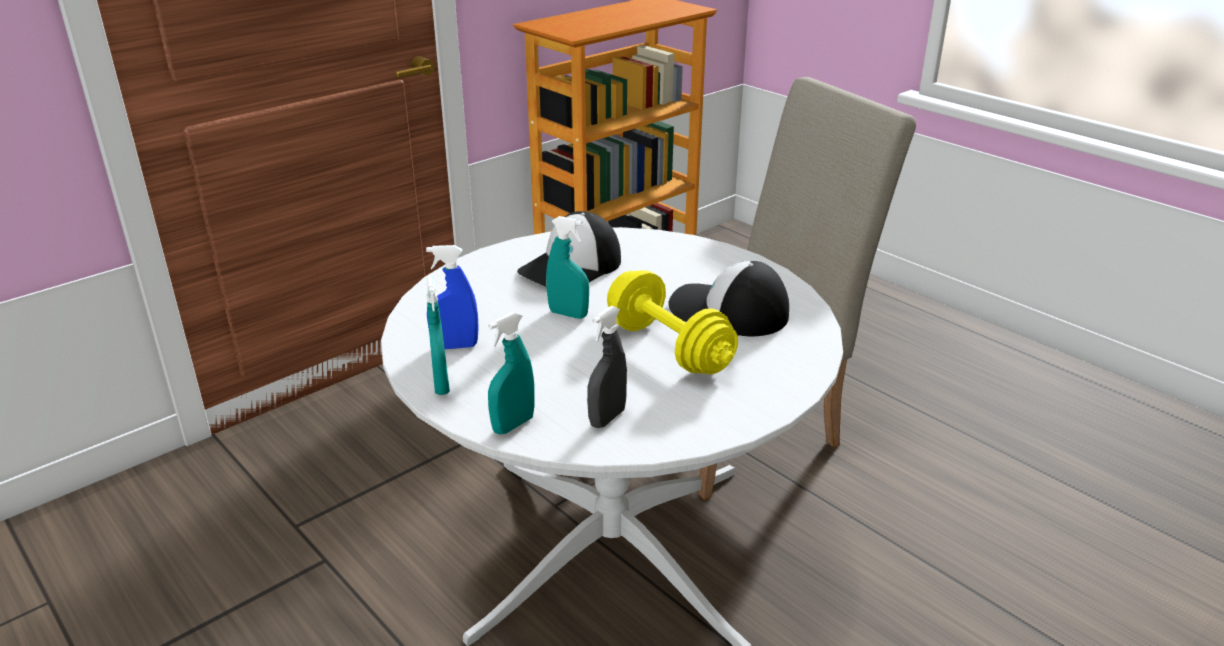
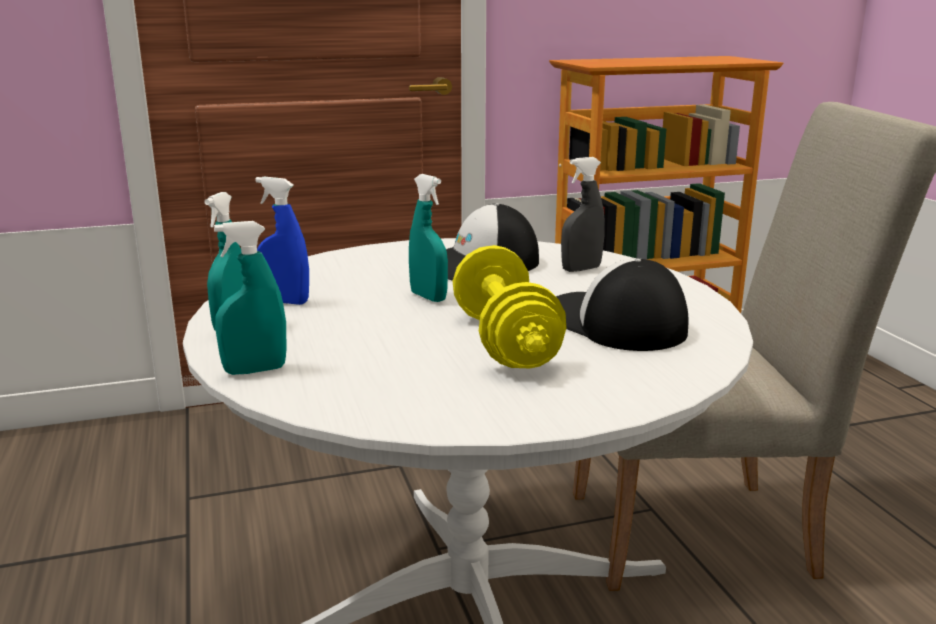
camera: 25 degrees right, 10 degrees down
grey spray bottle [587,306,627,428] -> grey spray bottle moved to [561,157,605,272]

